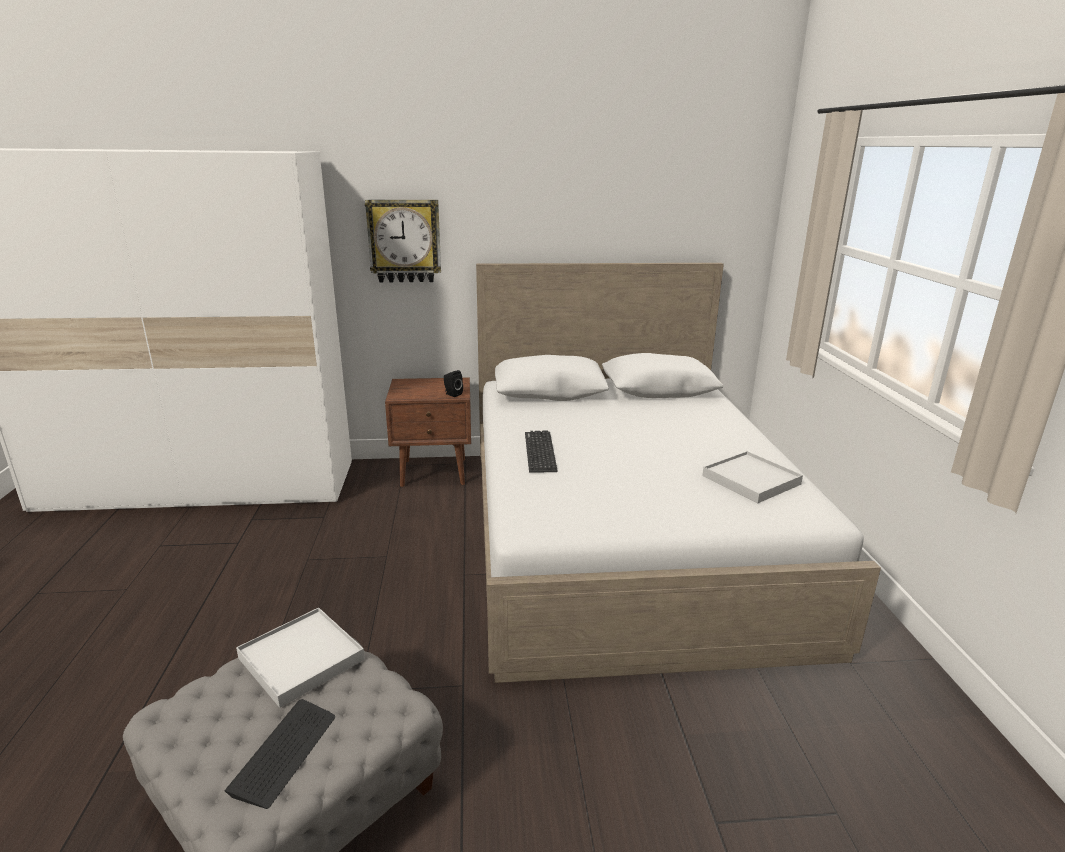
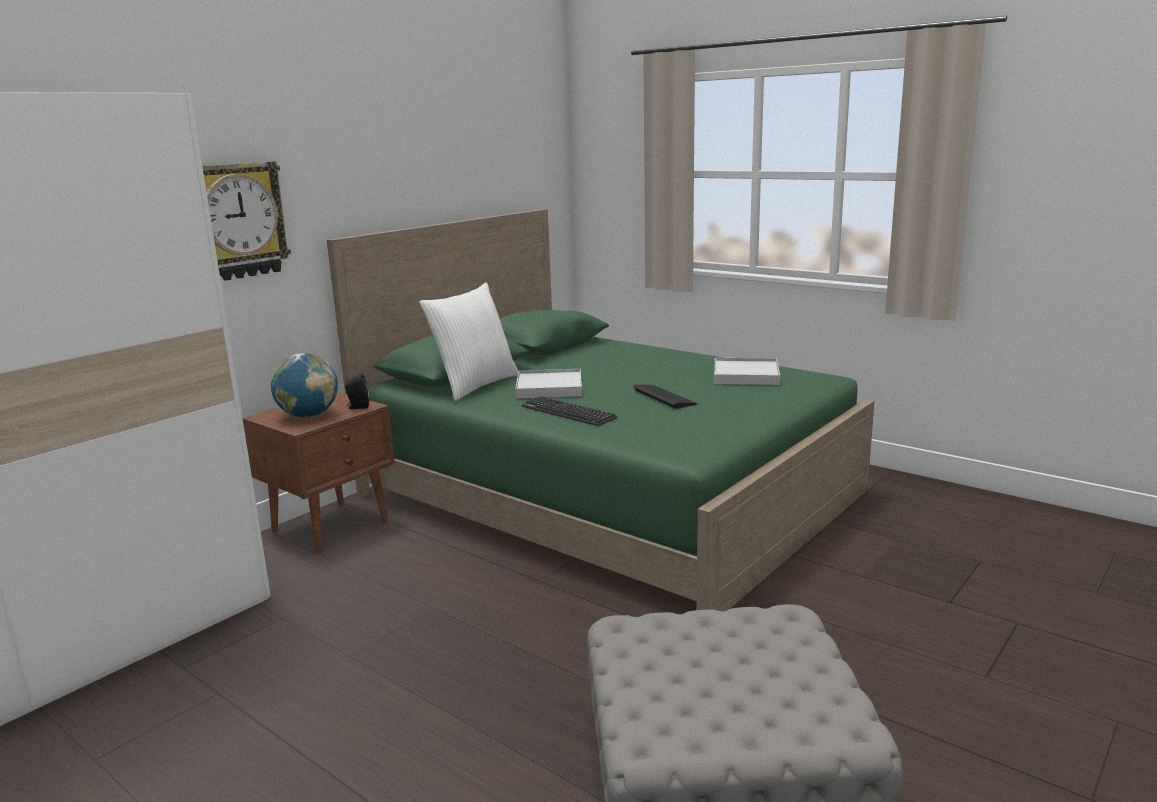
camera: 45 degrees left, 5 degrees down
keyboard [225,699,335,809] -> keyboard moved to [633,384,698,409]
white tray [236,608,365,708] -> white tray moved to [515,369,582,399]
white bed [476,263,881,683] -> green bed [327,209,874,612]
none -> globe [271,353,338,417]
none -> white pillow [419,283,519,401]

